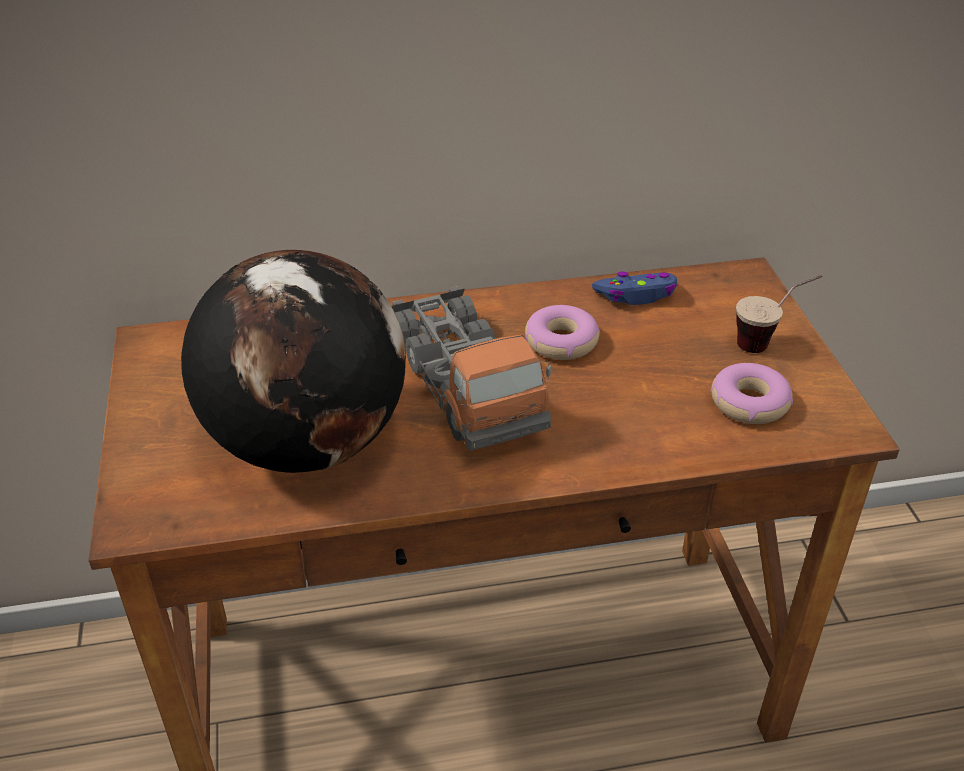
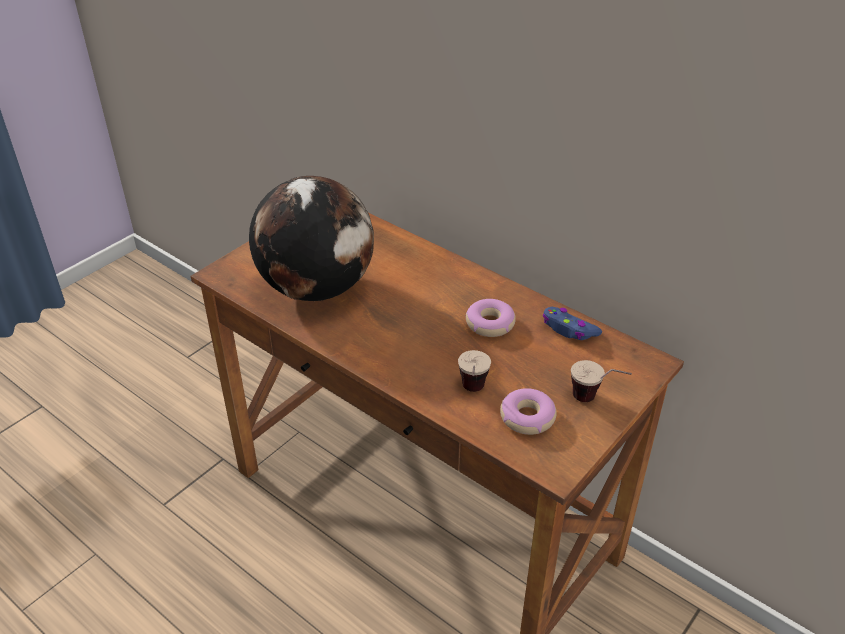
camera: 50 degrees right, 0 degrees up
toy truck [392,286,551,451] -> none
none -> cup [458,350,491,392]

